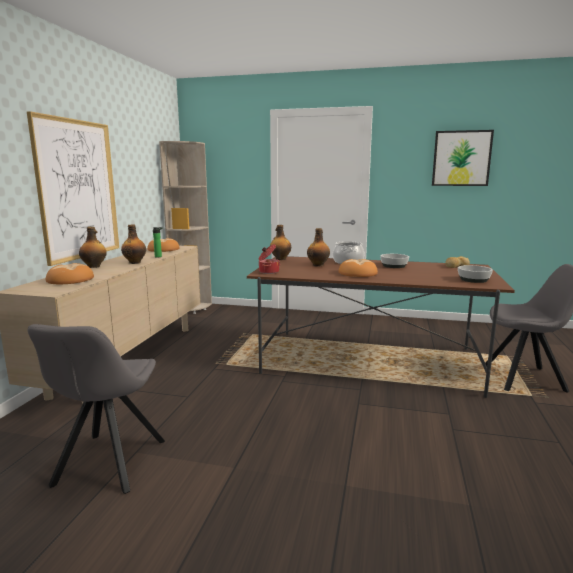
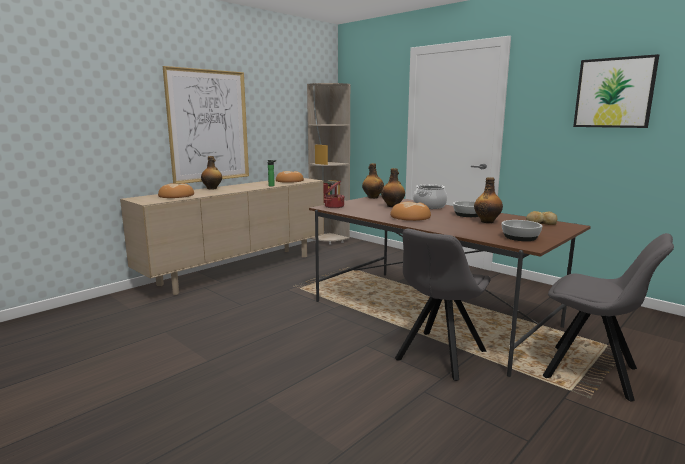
camera: 30 degrees right, 0 degrees up
grey chair [28,324,165,494] -> grey chair moved to [395,229,490,381]
bottle [121,224,146,264] -> bottle moved to [474,177,503,223]

